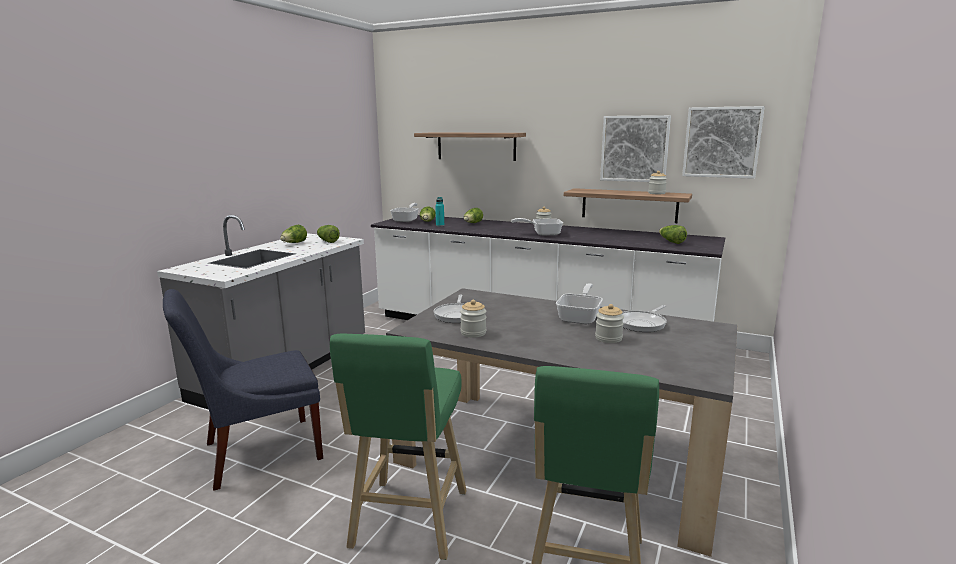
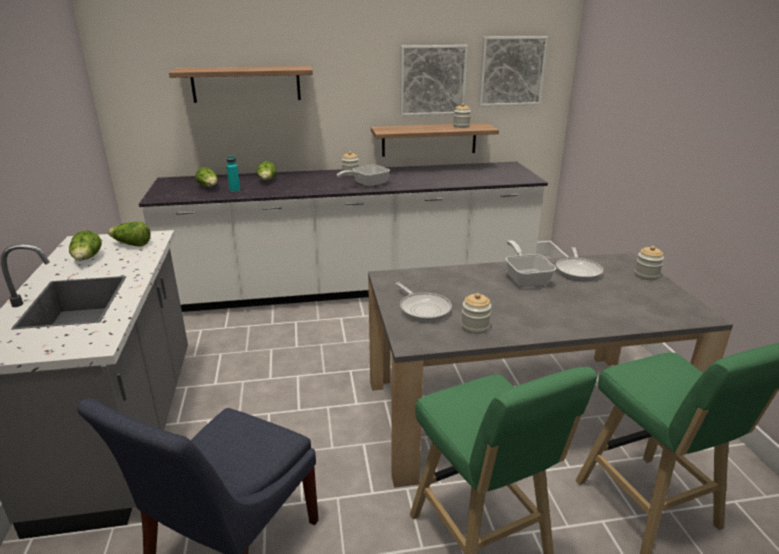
camera: 35 degrees left, 10 degrees up
frying pan [390,203,419,222] -> none
jar [595,304,624,343] -> jar moved to [634,246,664,280]
lettuce [659,225,687,244] -> none

